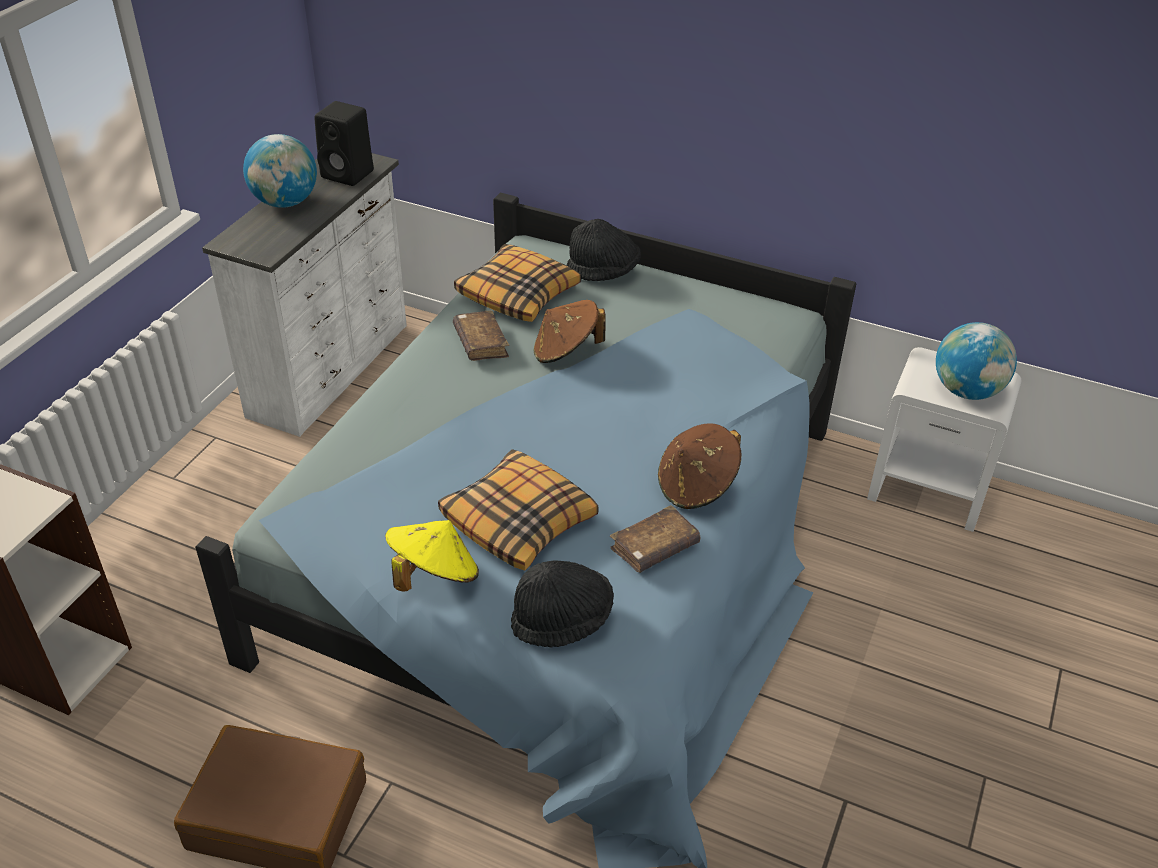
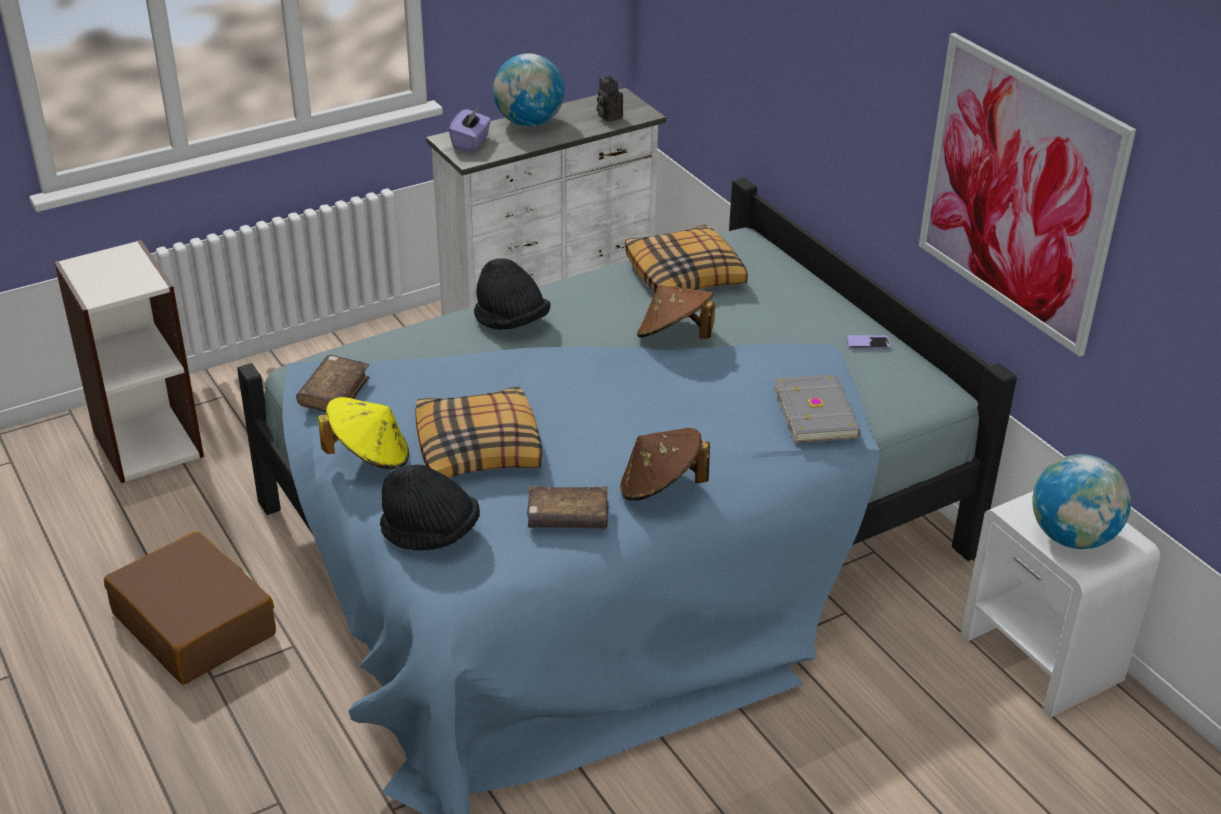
camera: 35 degrees right, 5 degrees down
black speaker [314,101,374,186] -> camera [597,76,623,122]
brown book [453,310,509,361] -> brown book moved to [296,355,369,413]
black hat [567,219,641,281] -> black hat moved to [474,258,551,330]
none -> purple tissue box [449,108,491,152]
none -> grey book [774,374,861,443]
none -> phone [847,335,890,350]
none -> picture [919,33,1136,357]

